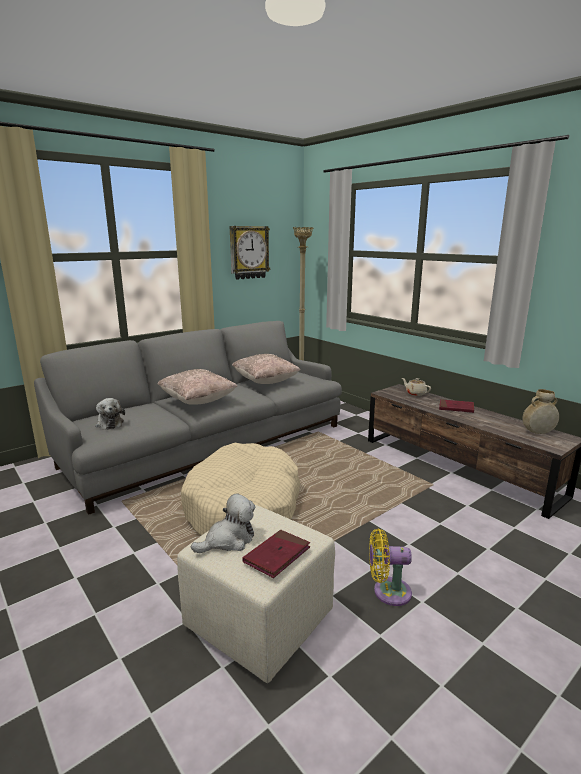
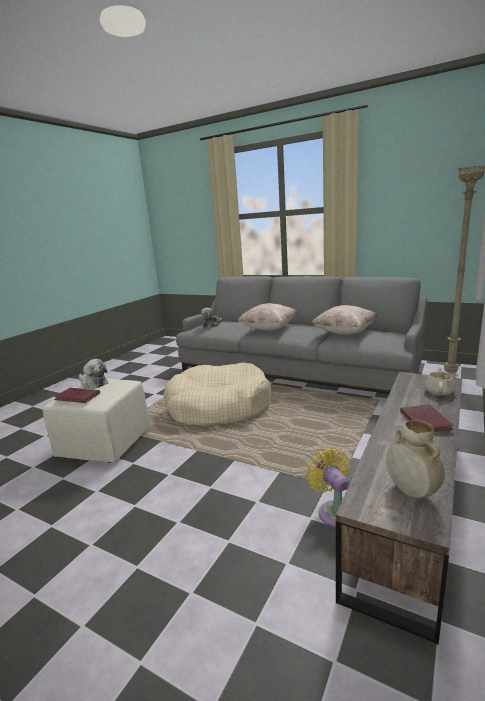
camera: 70 degrees right, 0 degrees up
wall clock [230,226,270,280] -> none
yellow fan [369,529,412,606] -> yellow fan moved to [306,448,350,527]

